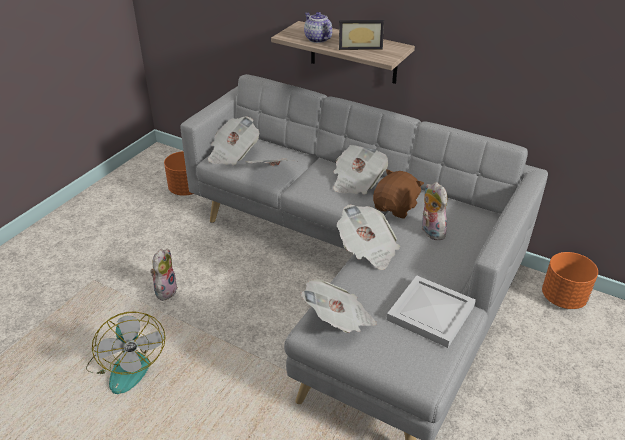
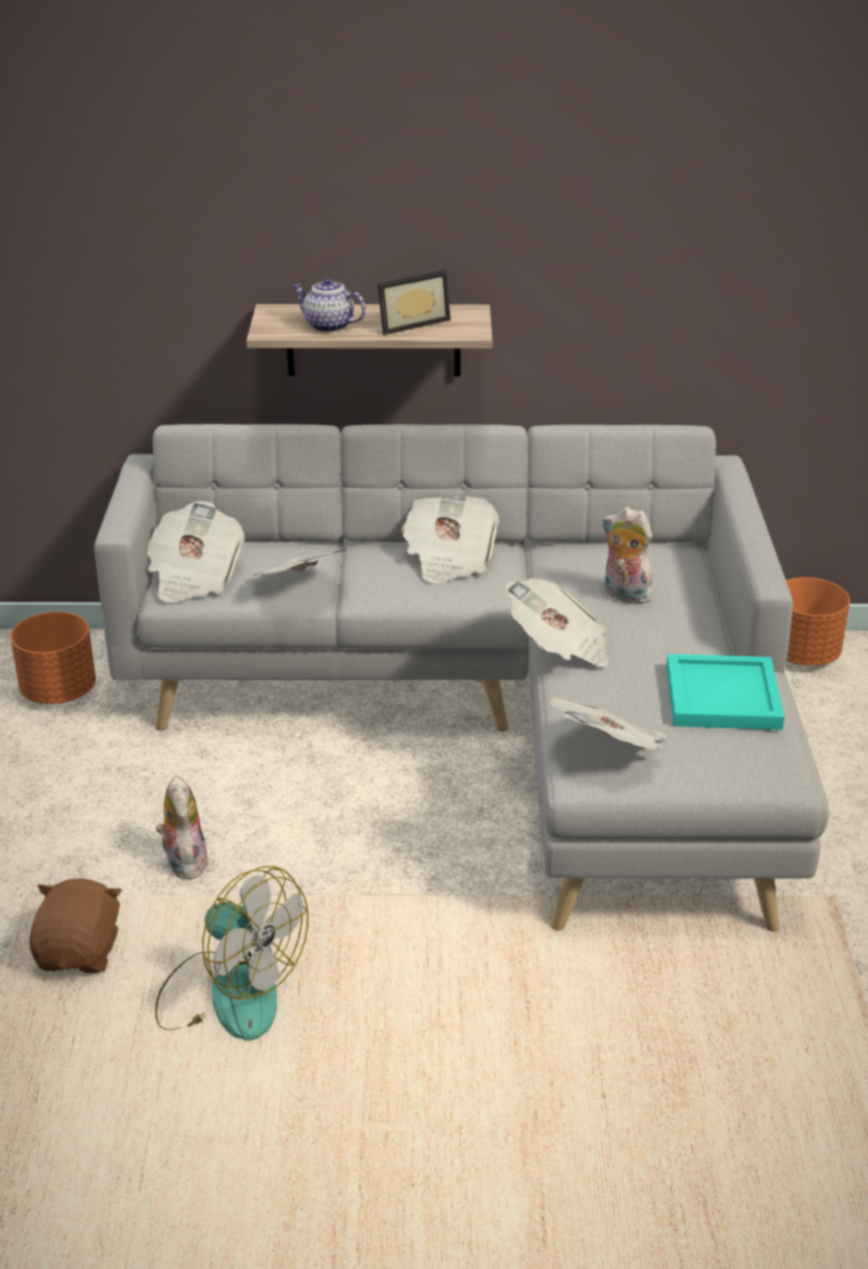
camera: 30 degrees left, 5 degrees down
brown plush toy [373,169,424,219] -> brown plush toy moved to [29,878,122,973]
white tray [387,276,476,348] -> turquoise tray [666,654,784,730]

